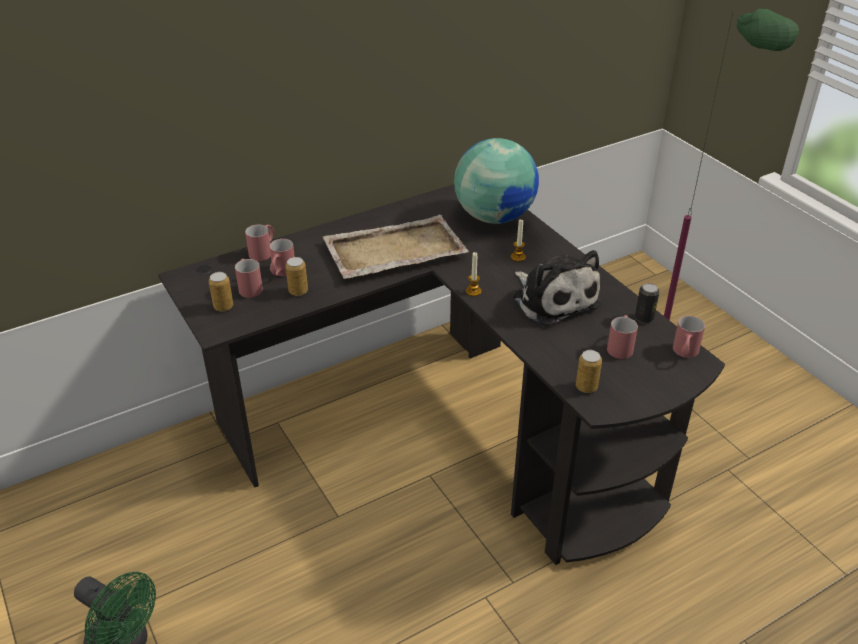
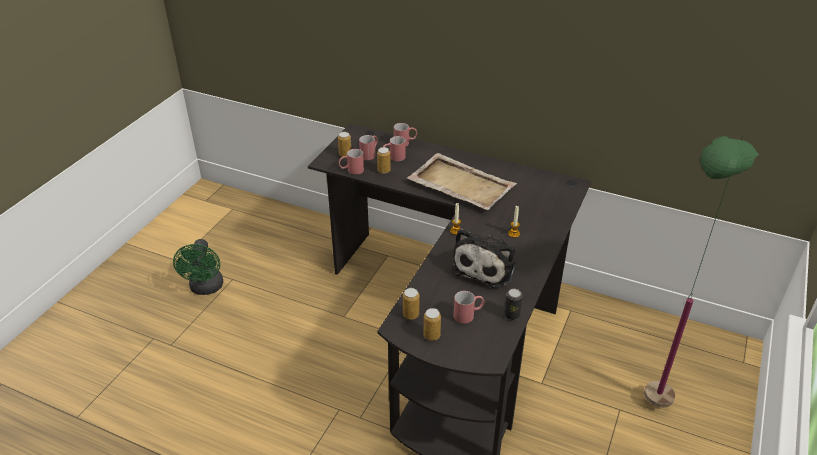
camera: 55 degrees right, 0 degrees up
globe [454,138,539,224] -> none
red mug [673,316,705,358] -> red mug moved to [339,149,364,175]
none -> can [423,308,441,341]

